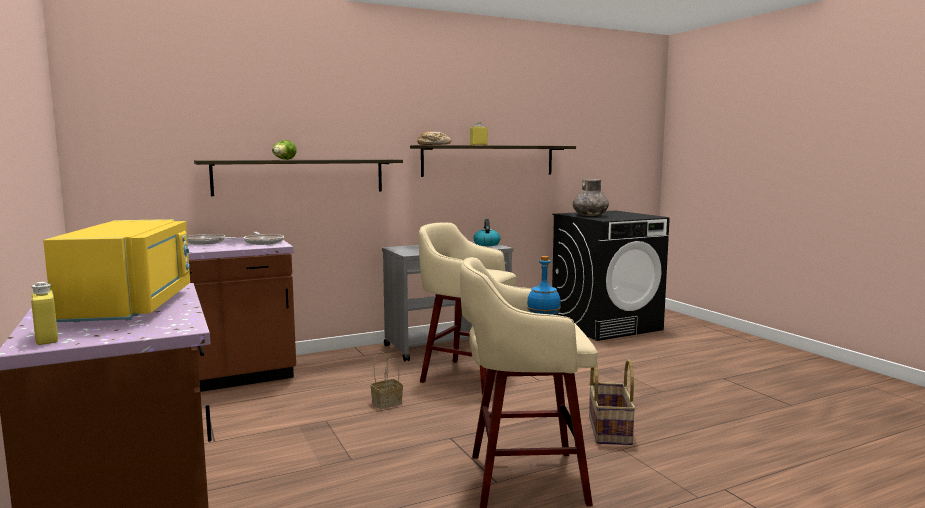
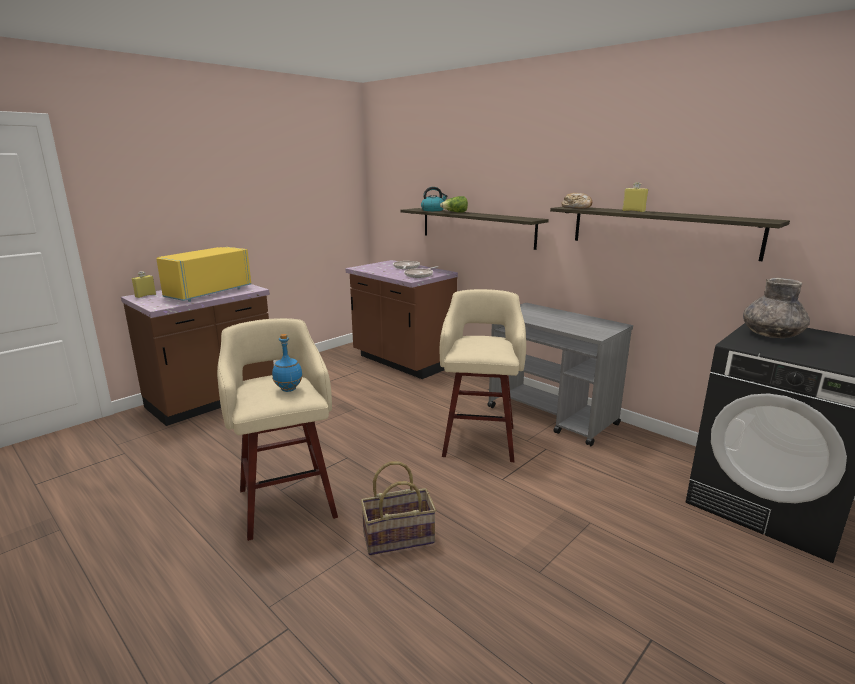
camera: 70 degrees right, 10 degrees up
yellow microwave [43,219,190,322] -> yellow microwave turned 150 degrees clockwise [156,247,251,302]
basket [370,351,403,409] -> none
kettle [473,219,500,246] -> kettle moved to [421,187,448,211]

